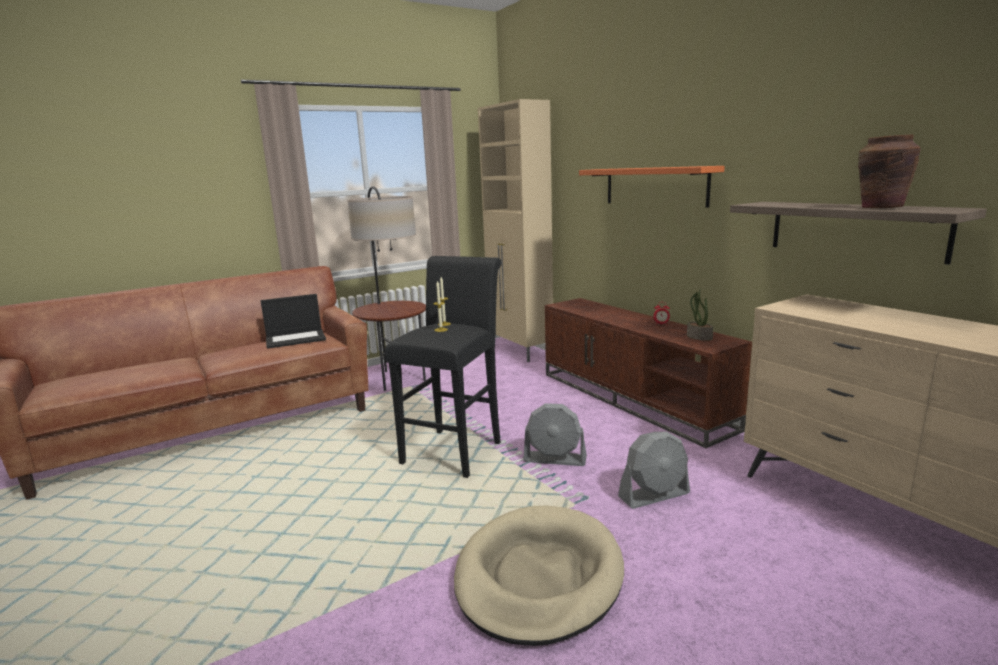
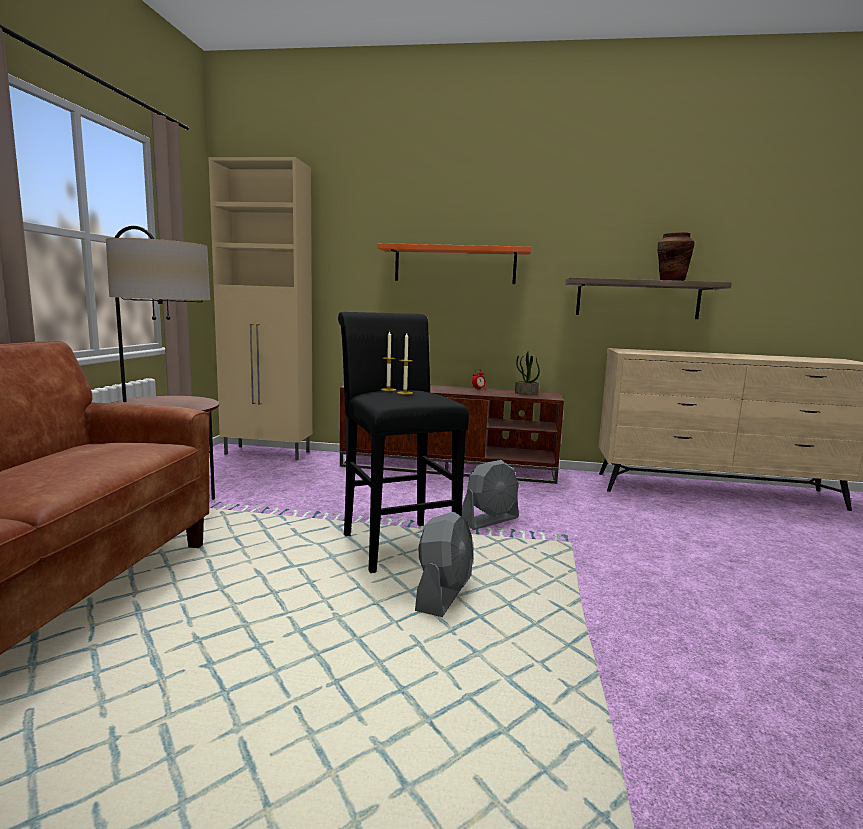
camera: 50 degrees left, 5 degrees down
laptop [261,294,326,349] -> none
beige dog bed [454,505,624,646] -> none
grey fan [618,432,690,509] -> grey fan moved to [415,512,473,617]

